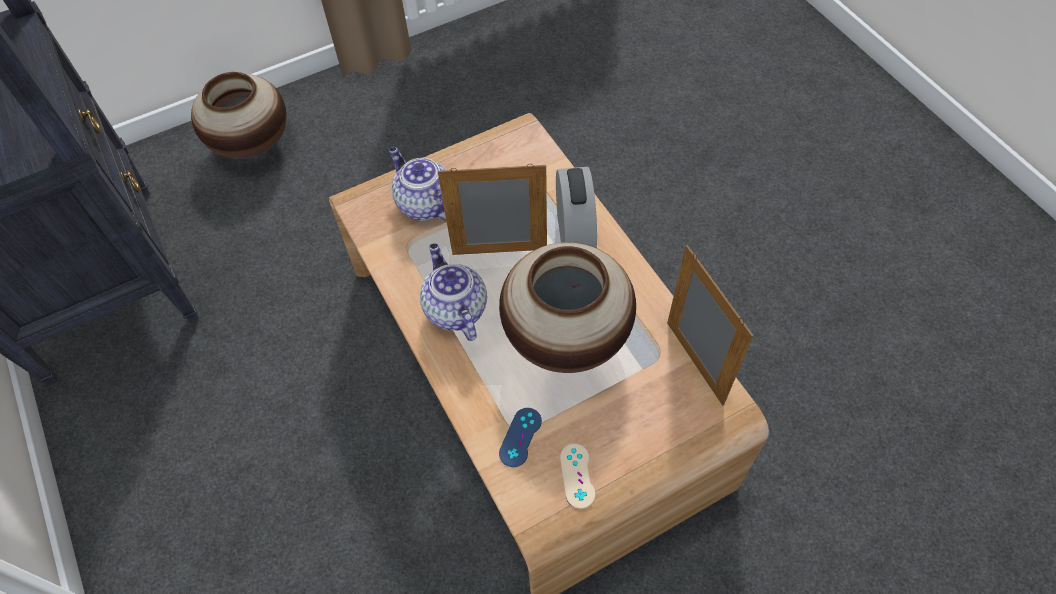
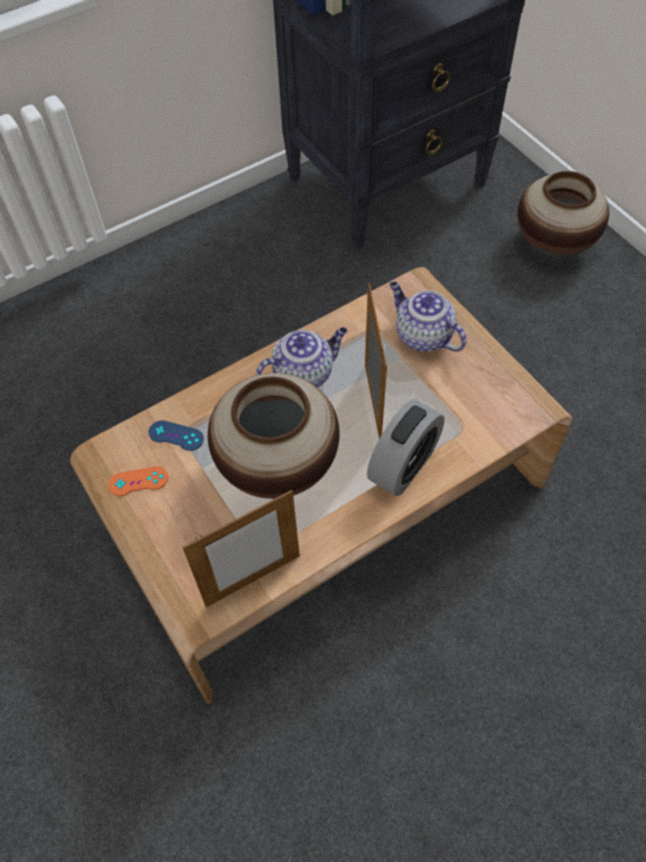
camera: 85 degrees right, 0 degrees up
teapot [389,147,446,221] -> teapot turned 90 degrees counterclockwise [389,281,467,352]
alarm clock [556,167,597,248] -> alarm clock turned 45 degrees counterclockwise [367,400,445,496]
beige game controller [560,444,595,509] -> orange game controller [108,466,168,496]

